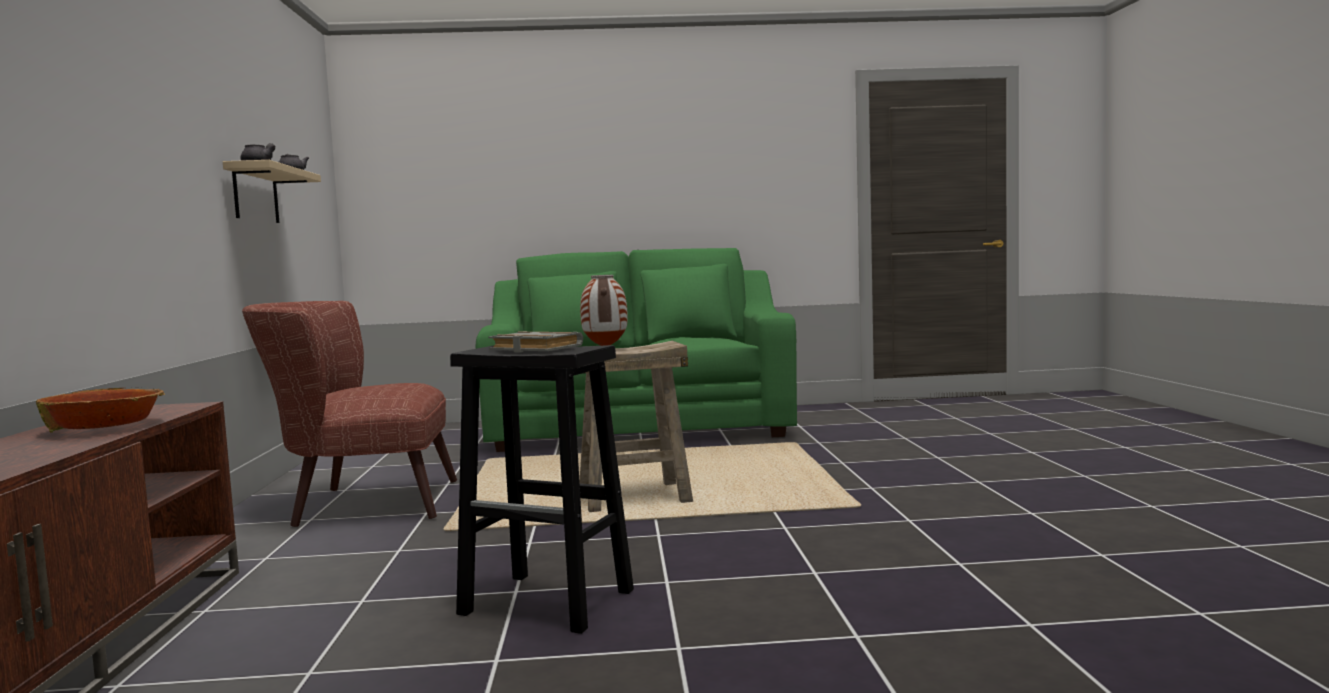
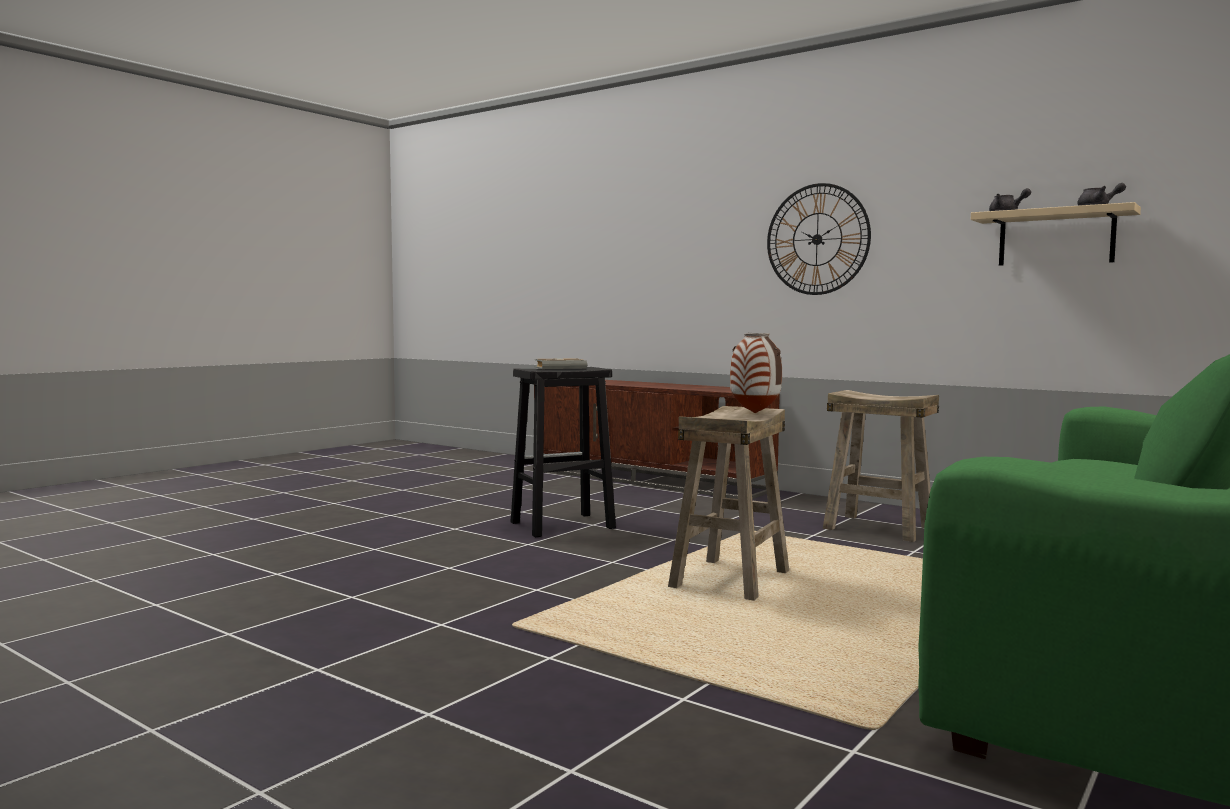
camera: 130 degrees right, 0 degrees up
bowl [36,388,165,433] -> none
brown armchair [242,301,457,527] -> beige stool [823,390,939,542]
none -> wall clock [767,183,871,295]

